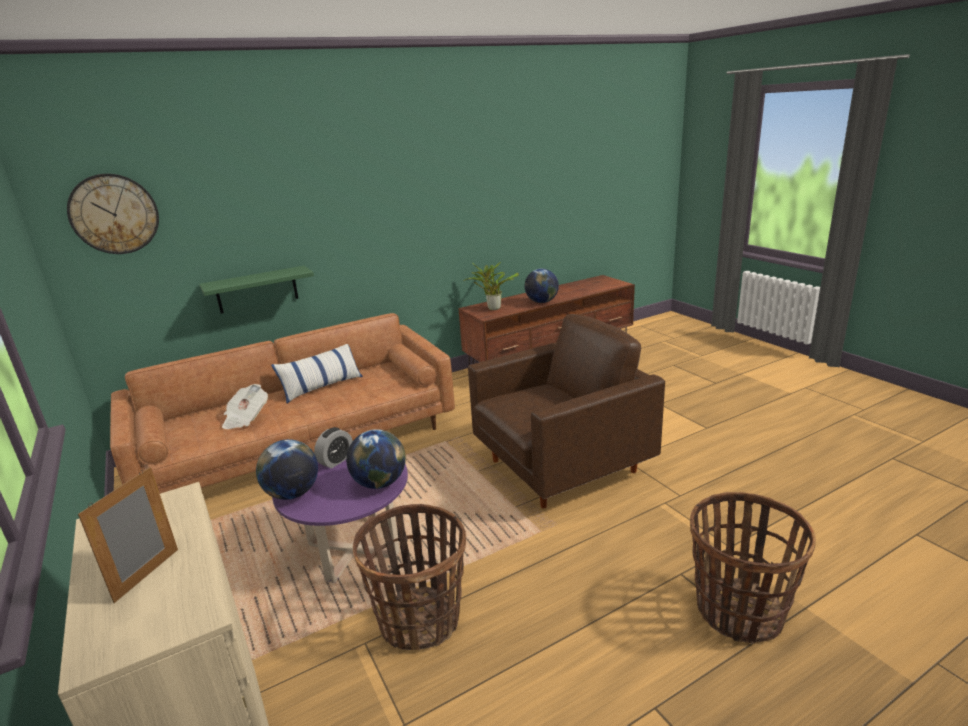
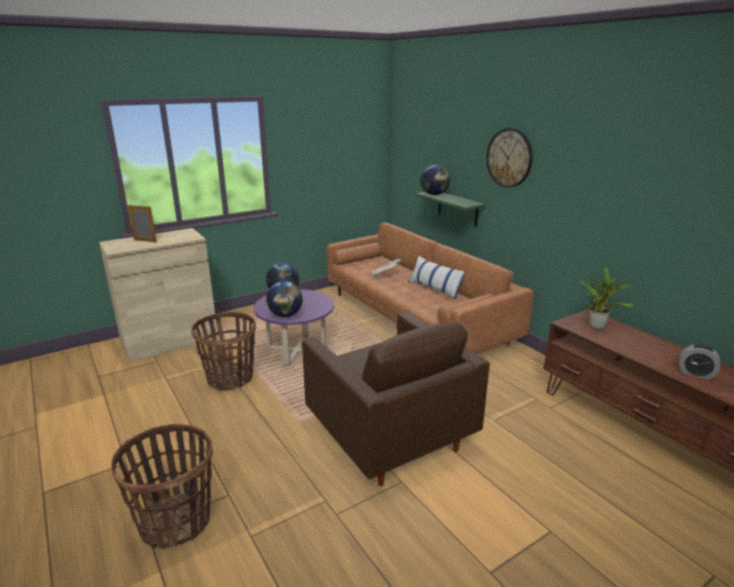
camera: 85 degrees right, 0 degrees up
wall clock [67,174,159,254] -> wall clock moved to [486,128,533,188]
alarm clock [314,427,353,468] -> alarm clock moved to [679,344,720,379]
globe [525,269,559,303] -> globe moved to [420,165,450,195]

